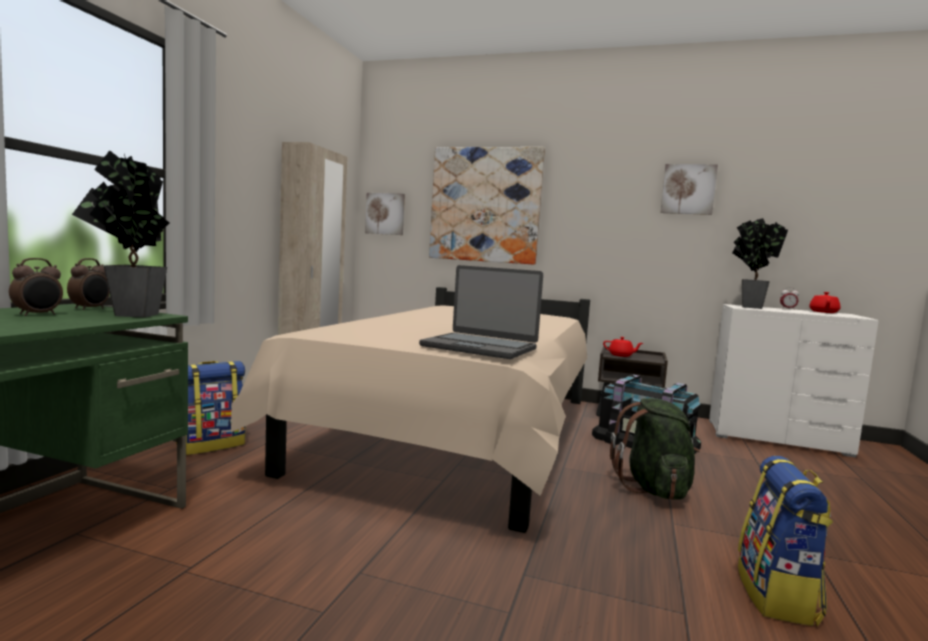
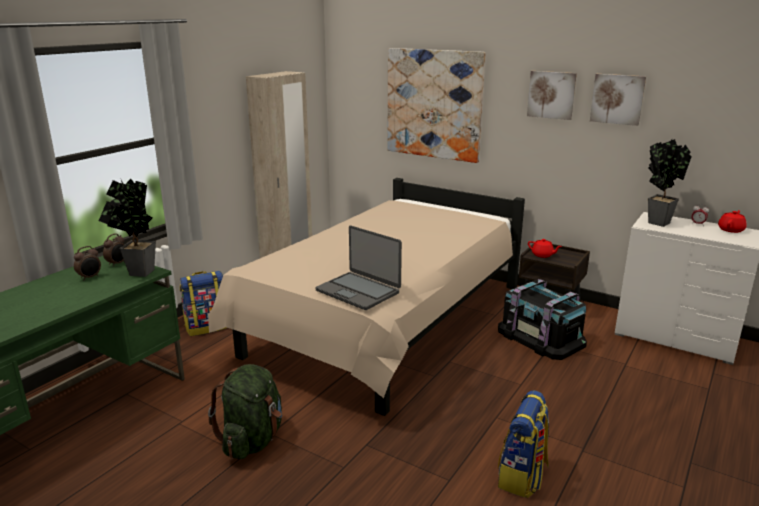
camera: 15 degrees right, 15 degrees up
picture [365,193,405,235] -> picture moved to [527,71,577,120]
green backpack [610,398,700,500] -> green backpack moved to [208,364,282,459]

